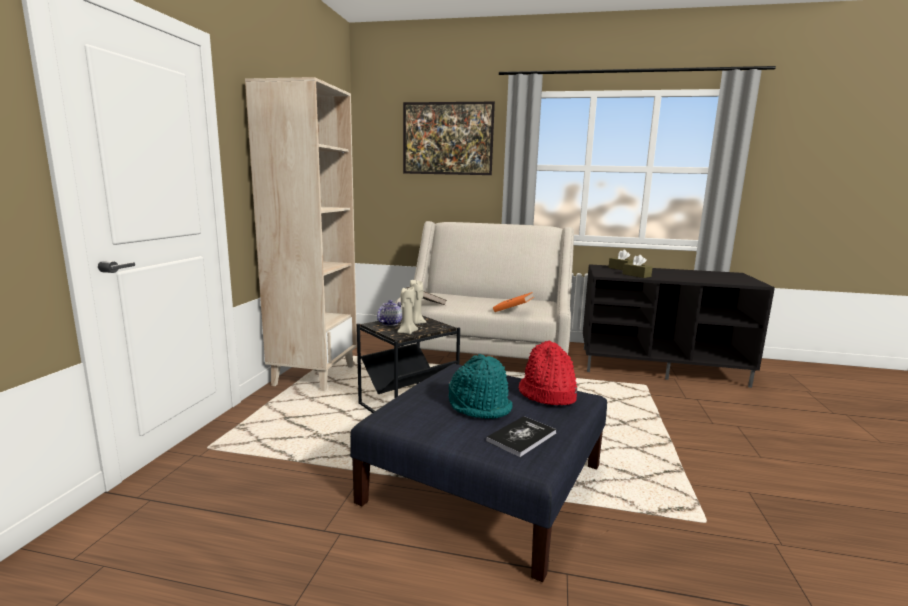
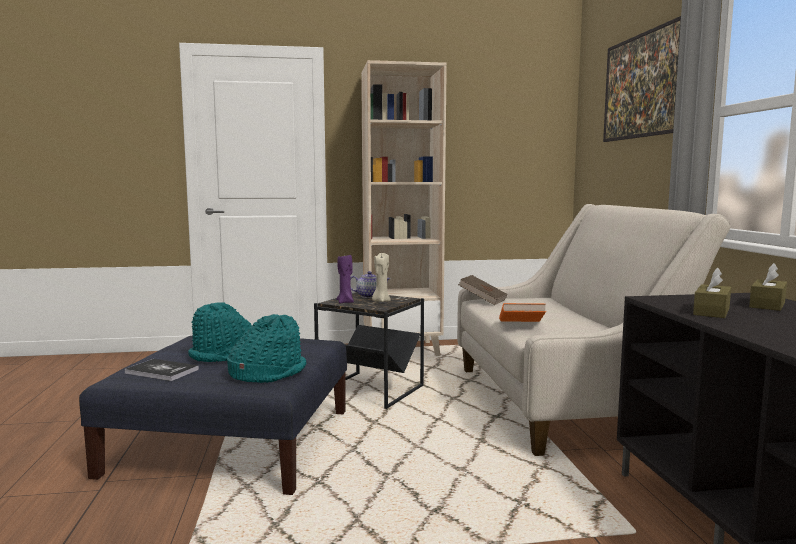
camera: 70 degrees right, 5 degrees down
beige candle [397,286,418,335] -> purple candle [336,255,354,304]
red hat [519,341,577,405] -> turquoise hat [227,314,306,383]

